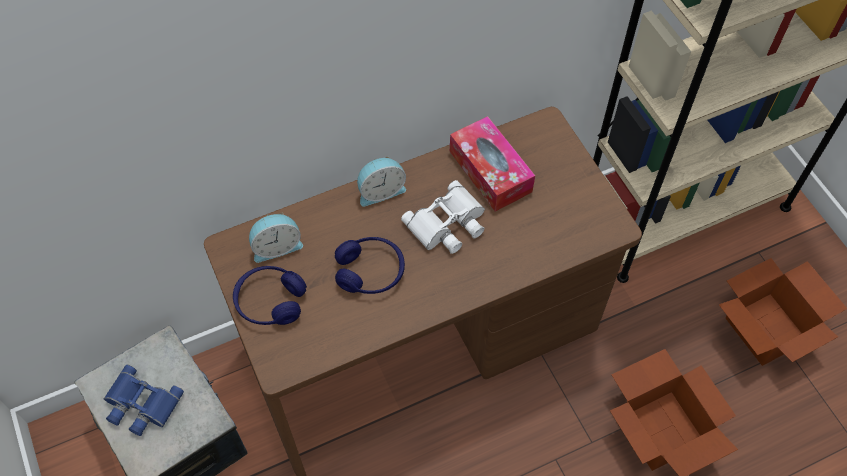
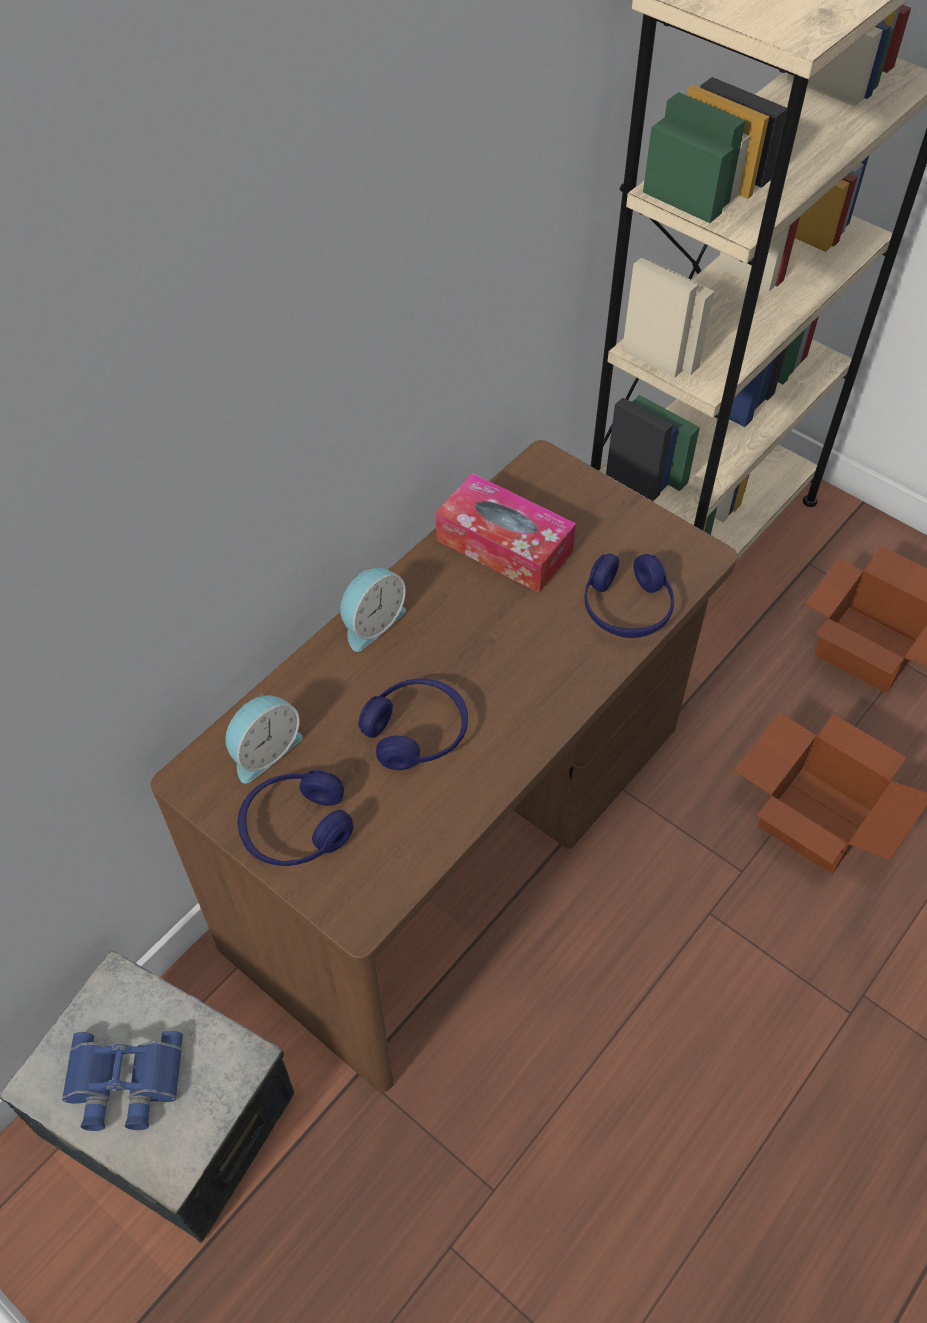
camera: 25 degrees left, 5 degrees down
white binoculars [401,180,485,254] -> none
none -> blue headphones [585,553,674,638]

